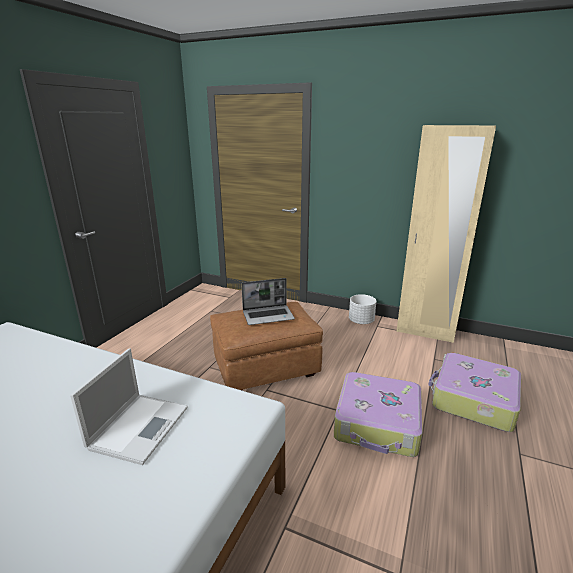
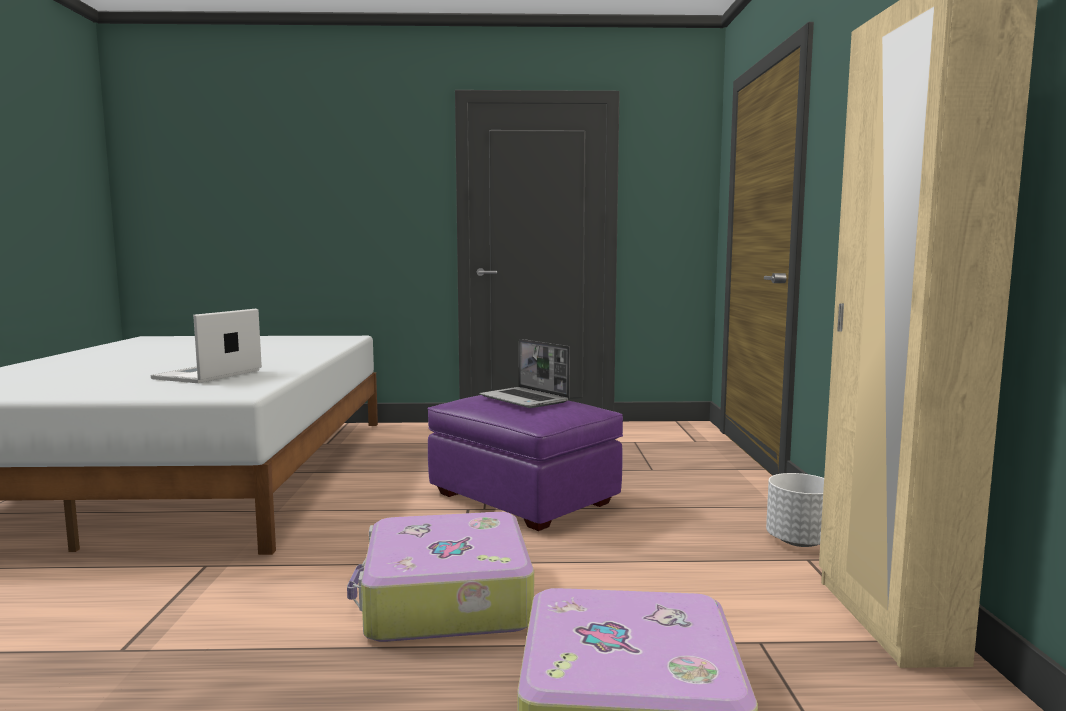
camera: 65 degrees right, 15 degrees down
laptop [70,348,188,465] -> laptop turned 120 degrees clockwise [150,309,262,383]
brown ottoman [210,302,323,391] -> purple ottoman [427,395,623,531]

